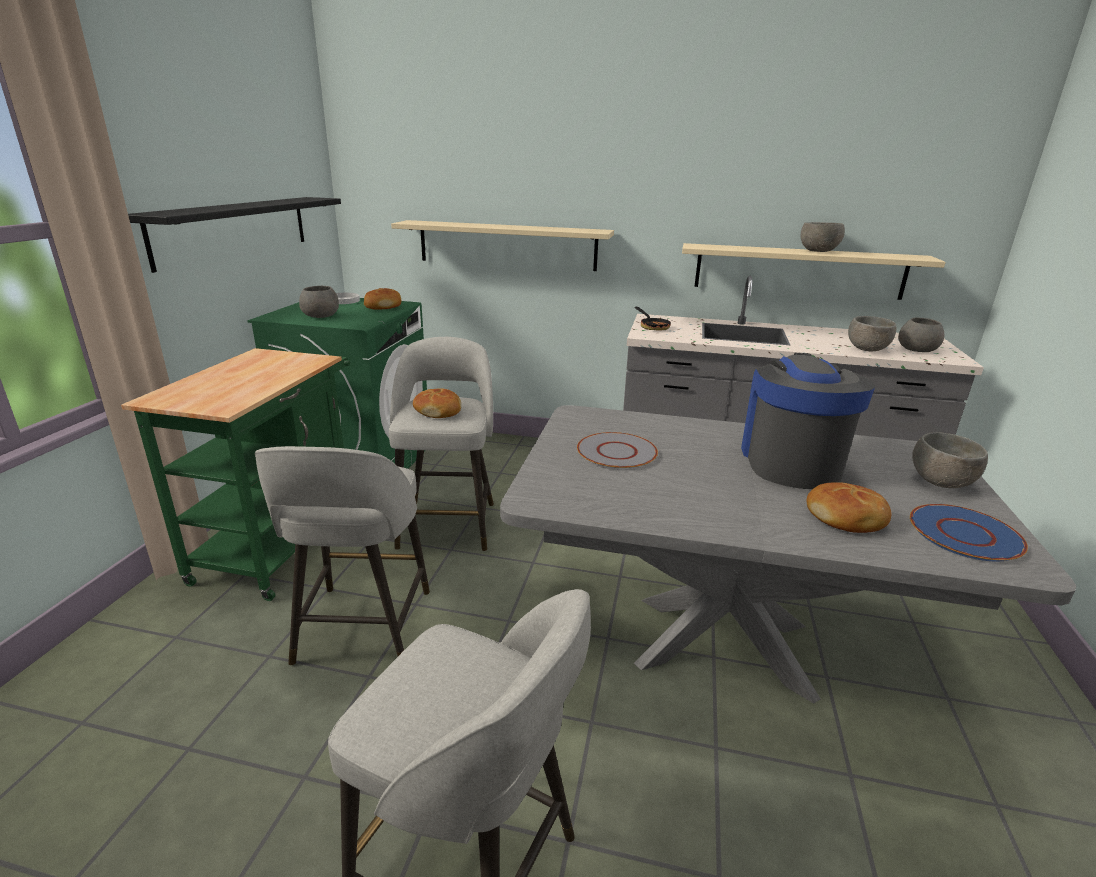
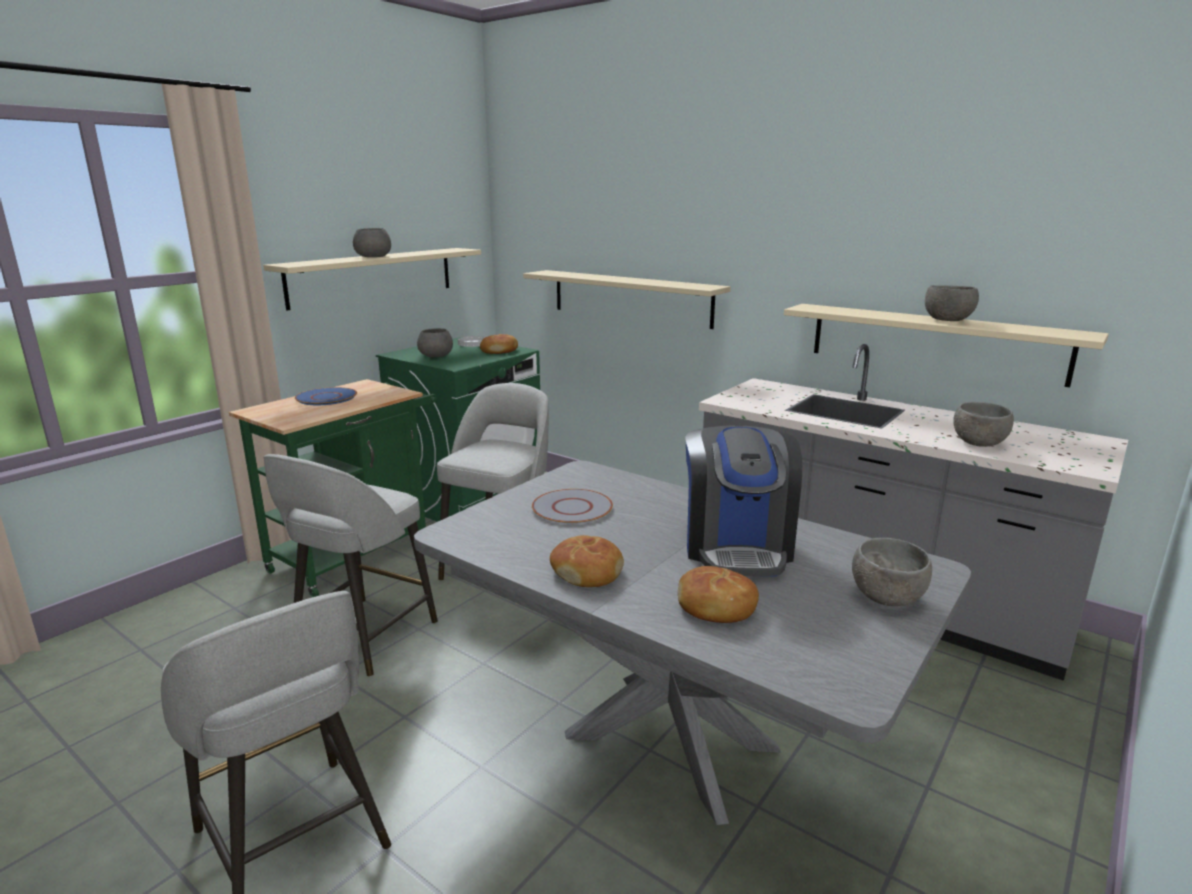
camera: 25 degrees right, 5 degrees down
black shelf [128,197,341,273] -> beige shelf [263,248,481,311]
bread [413,388,461,418] -> bread moved to [550,535,624,587]
frying pan [634,307,671,330] -> none
coffee machine [741,353,875,489] -> coffee machine turned 150 degrees clockwise [685,426,802,577]
grey bowl [898,318,944,352] -> grey bowl moved to [353,228,391,257]
blue plate [910,504,1028,561] -> blue plate moved to [295,387,357,405]

